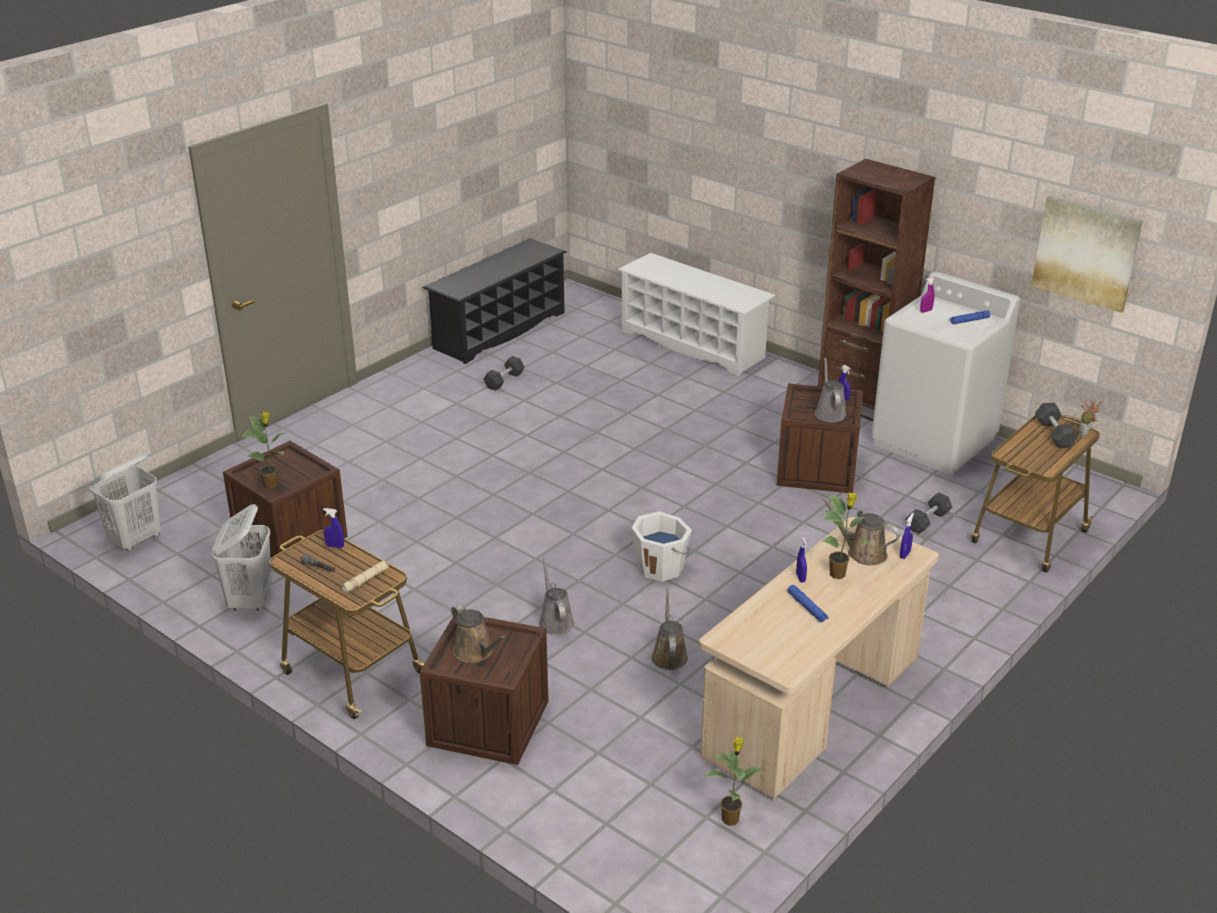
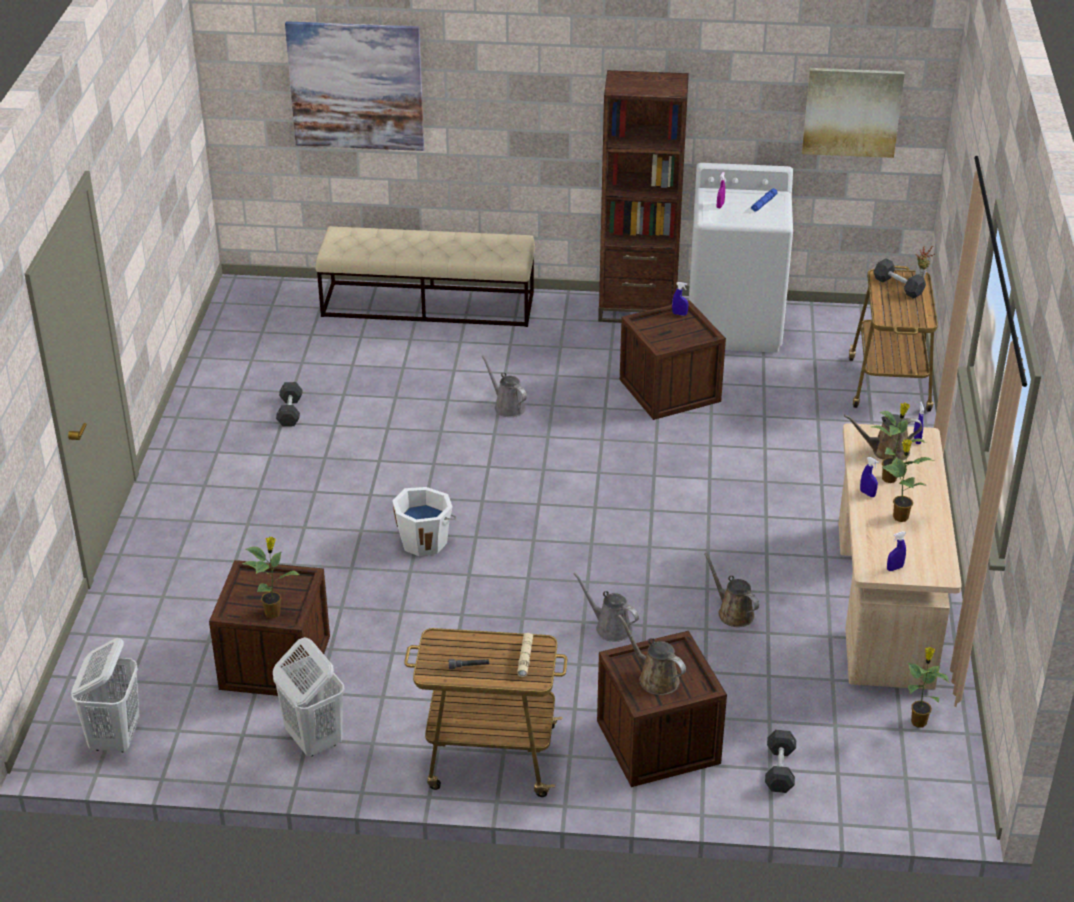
camera: 35 degrees left, 5 degrees up
blue spray bottle [323,508,344,548] -> blue spray bottle moved to [887,531,906,571]
black shoe rack [422,238,567,364] -> none
brown watering can [451,604,506,663] -> brown watering can turned 150 degrees counterclockwise [618,615,686,695]
white shoe rack [618,253,775,376] -> beige bench [315,226,535,327]
white bucket [632,511,692,582] -> white bucket moved to [392,487,456,556]
blue flashlight [787,585,828,622] -> potted plant [882,439,934,522]
grey watering can [815,357,846,422] -> grey watering can moved to [482,355,527,417]
grey dumbbell [906,492,952,534] -> grey dumbbell moved to [765,730,796,793]
none -> picture [285,21,424,151]

